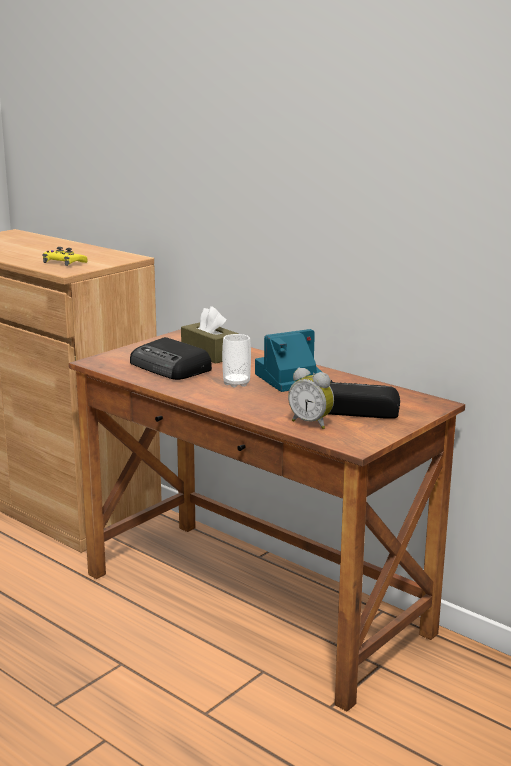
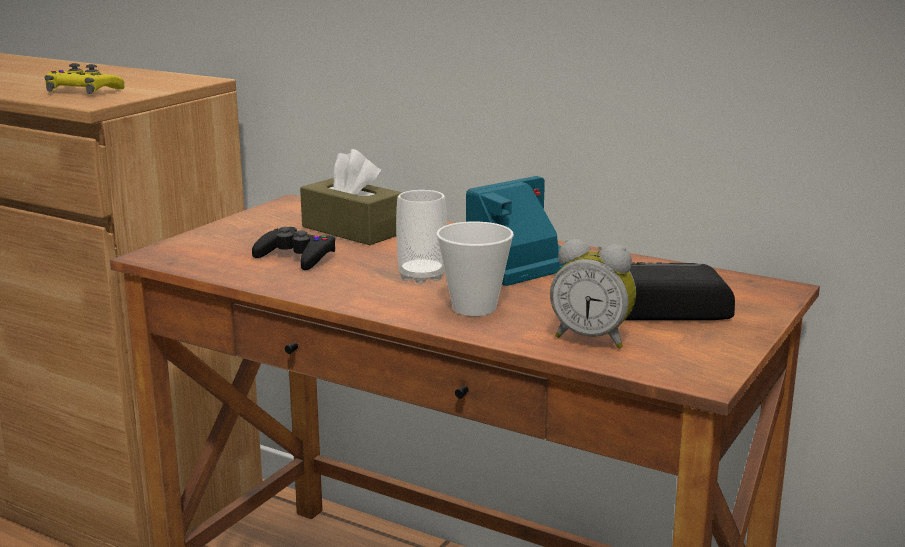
camera: 10 degrees left, 0 degrees up
radio [130,337,212,380] -> black game controller [252,227,336,270]
none -> cup [436,222,514,316]

